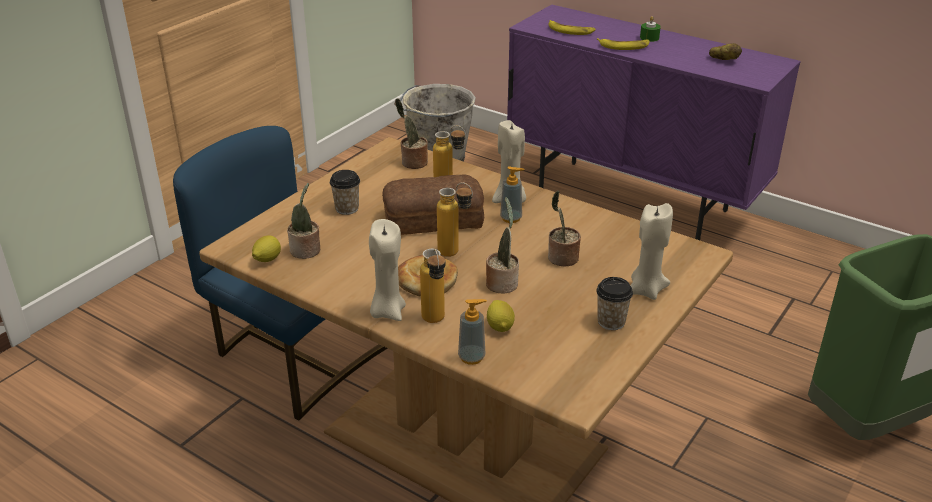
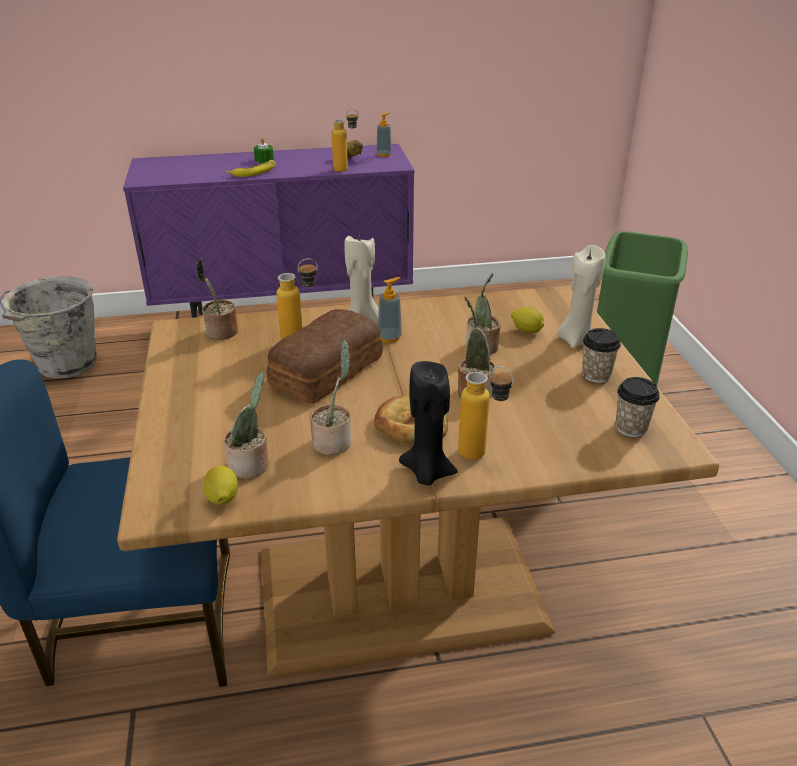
camera: 45 degrees left, 0 degrees up
cup [330,170,360,215] -> cup moved to [616,377,660,437]
beige candle [369,219,406,321] -> black candle [399,361,458,485]
bottle [437,182,473,257] -> bottle moved to [332,109,359,172]
soap dispenser [458,299,487,365] -> soap dispenser moved to [376,112,392,157]
lemon [487,300,515,332] -> lemon moved to [511,307,544,333]
banana [548,20,596,35] -> none
none -> potted plant [310,340,351,455]

